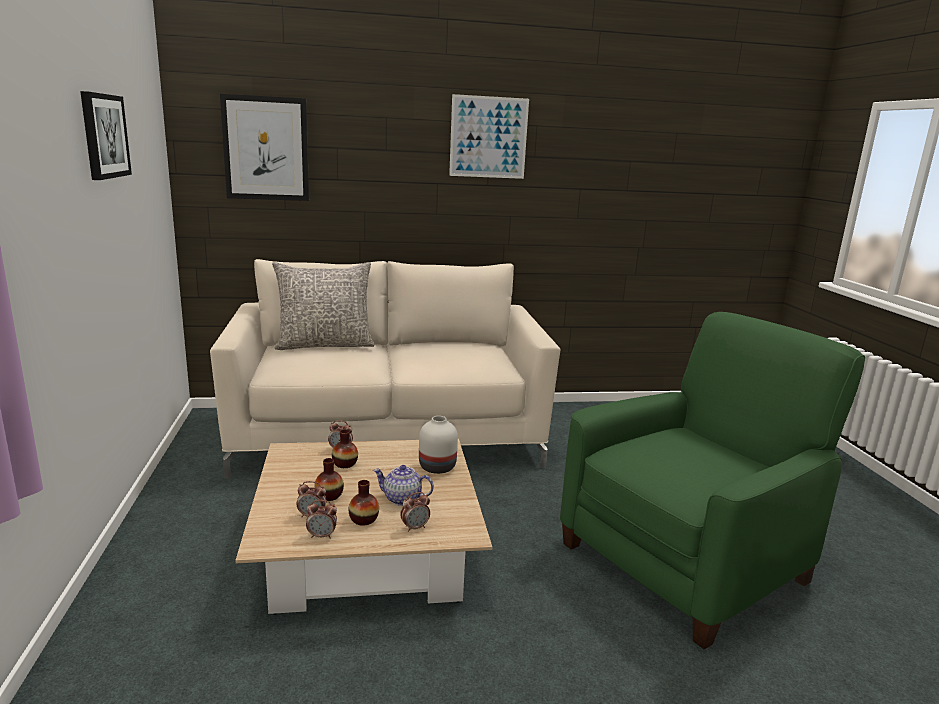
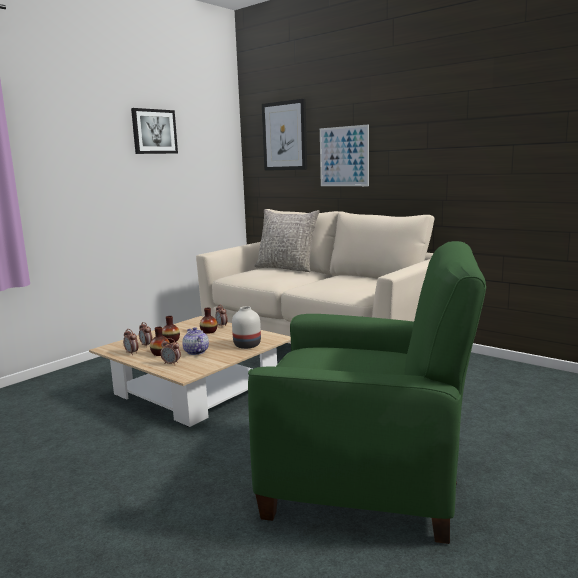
camera: 50 degrees right, 5 degrees down
picture [449,94,529,179] -> picture moved to [320,124,369,186]

